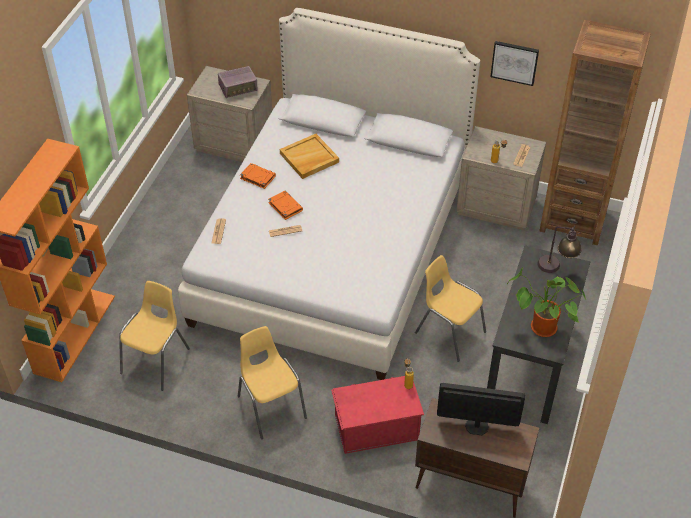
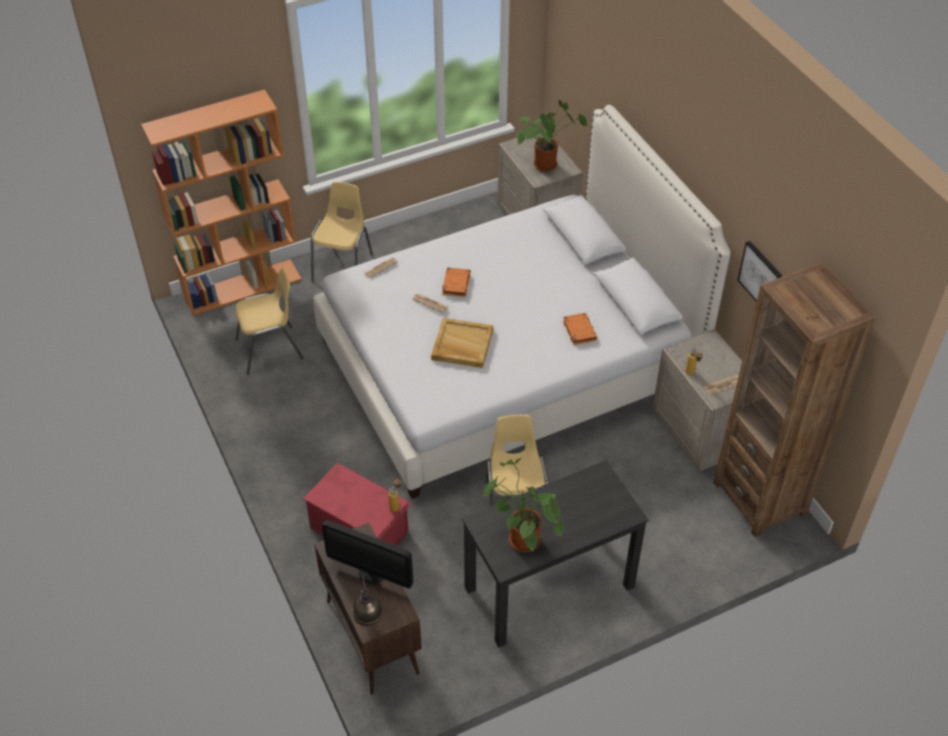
camera: 45 degrees right, 0 degrees up
radio [218,66,258,98] -> potted plant [516,100,587,172]
yellow chair [238,326,307,439] -> yellow chair moved to [311,182,373,281]
orange book [240,163,276,189] -> orange book moved to [563,313,597,345]
beige tray [280,134,339,179] -> beige tray moved to [431,318,493,368]
monitor [437,383,525,435] -> monitor turned 150 degrees clockwise [322,520,413,589]
table lamp [537,226,581,273] -> table lamp moved to [352,575,383,626]

